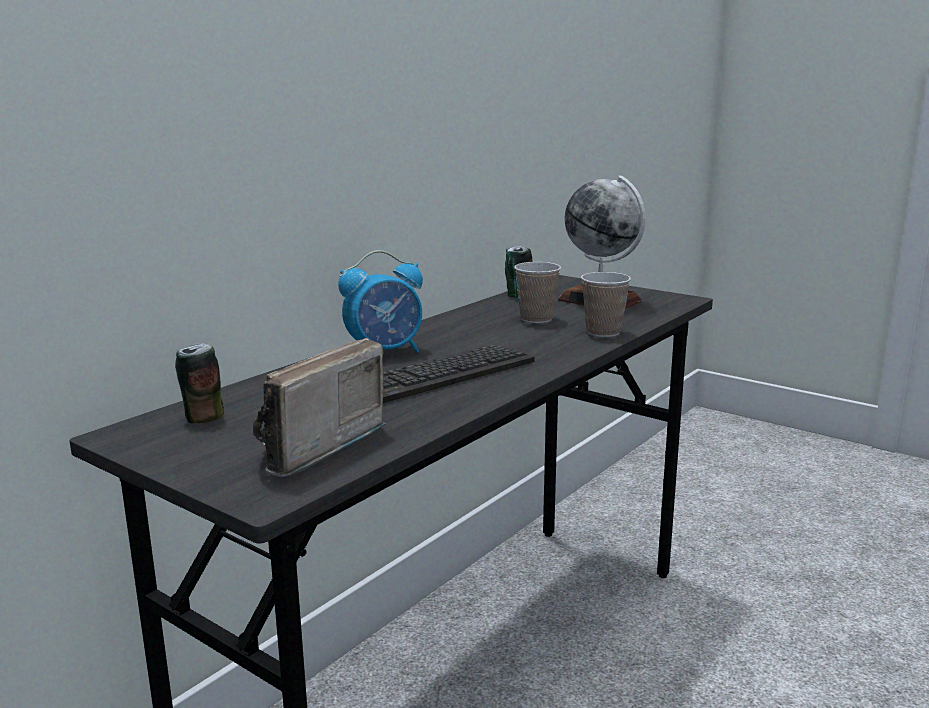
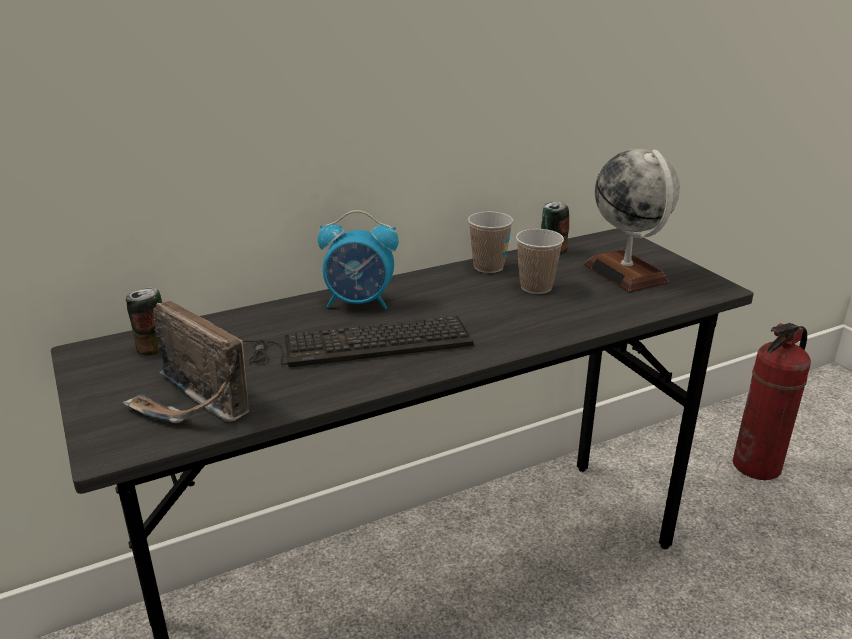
camera: 25 degrees right, 10 degrees up
radio [253,338,386,477] -> radio turned 105 degrees counterclockwise [123,301,249,423]
cup [581,272,631,337] -> cup moved to [468,212,513,273]
none -> fire extinguisher [733,323,811,480]

